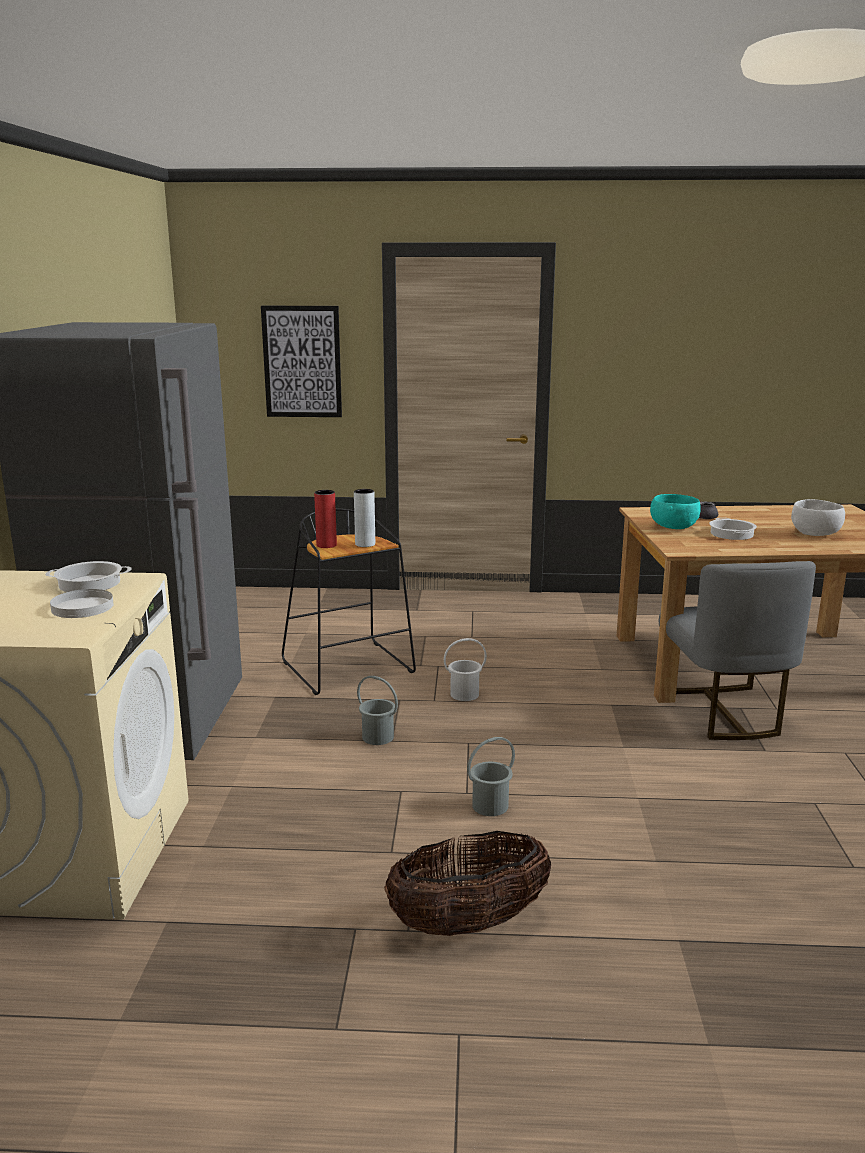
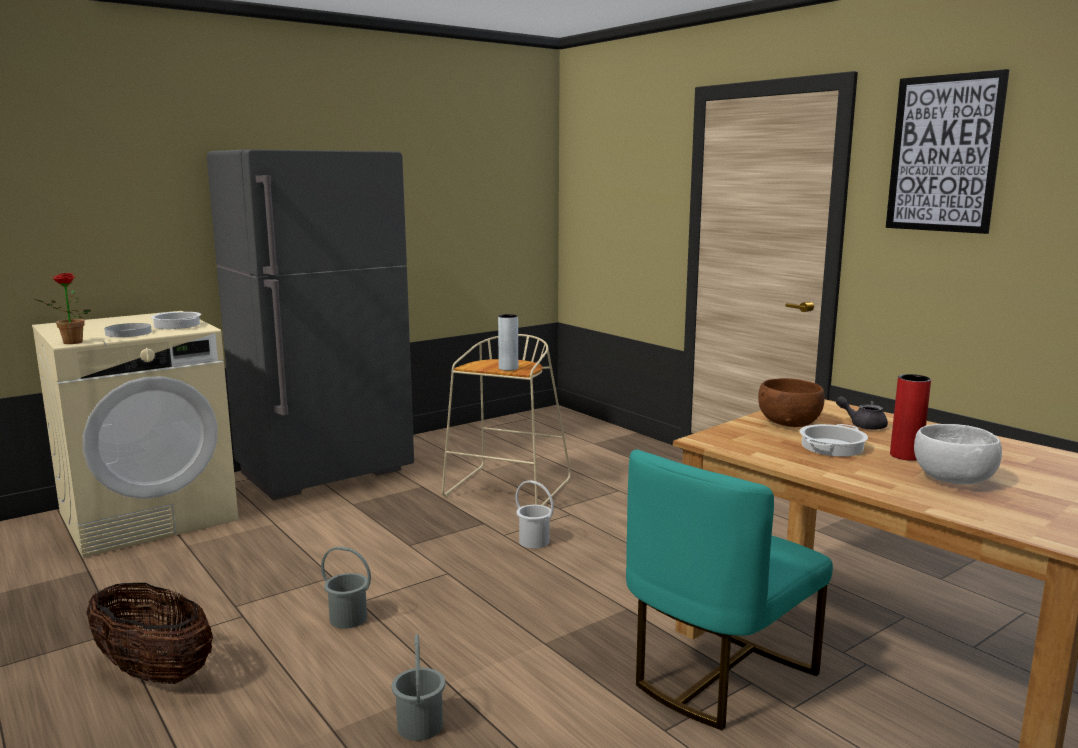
camera: 50 degrees right, 5 degrees down
picture [261,306,342,417] -> picture moved to [886,69,1009,234]
black stool [282,508,416,695] -> beige stool [442,334,571,506]
red vase [314,490,337,548] -> red vase moved to [890,374,931,461]
grey bucket [357,676,398,745] -> grey bucket moved to [391,634,445,741]
turquoise bowl [650,494,701,529] -> brown bowl [758,378,825,427]
grey chair [659,561,816,740] -> turquoise chair [626,449,833,730]
none -> potted plant [34,273,91,344]

